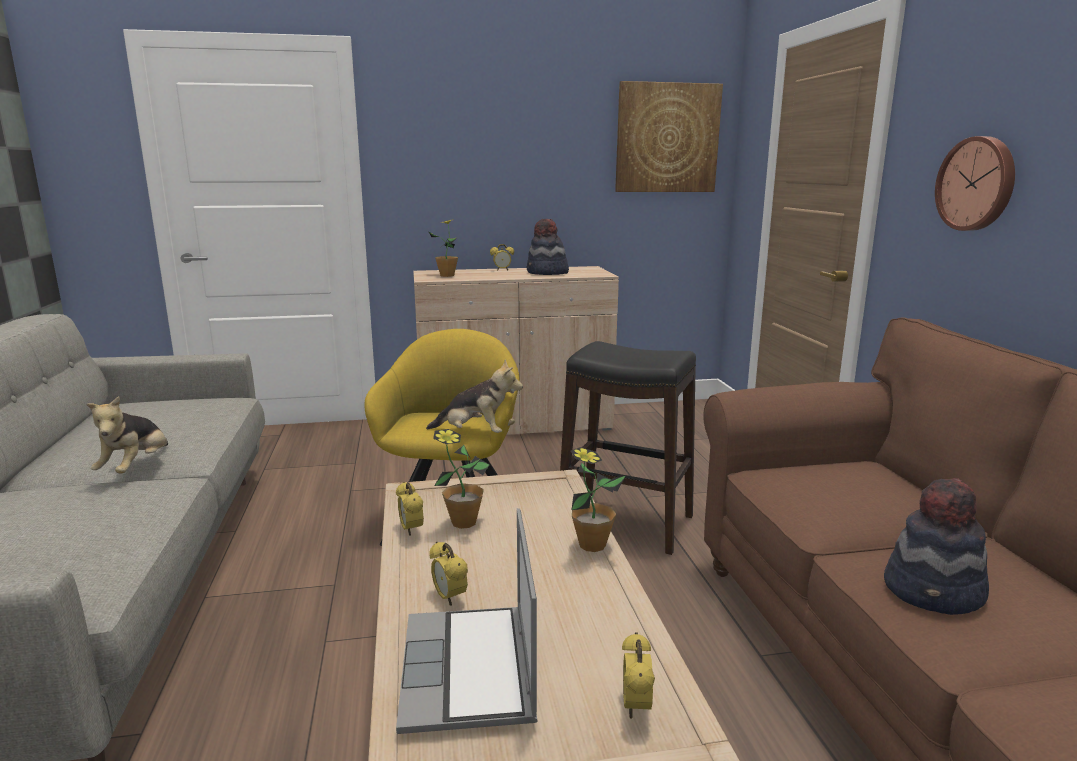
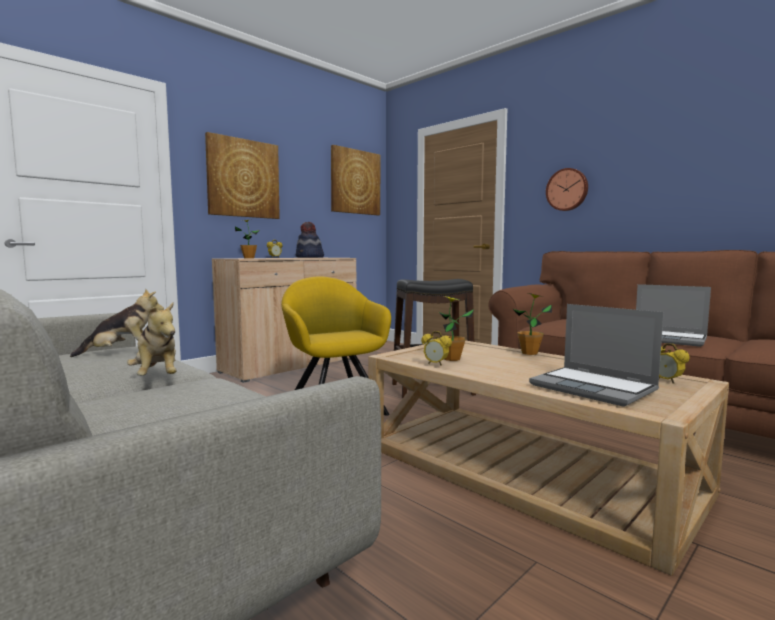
camera: 35 degrees left, 10 degrees down
plush toy [426,360,523,433] -> plush toy moved to [70,289,164,357]
alarm clock [429,542,468,606] -> none
hat [884,478,989,615] -> laptop [636,284,711,347]
none -> picture [205,132,280,219]

